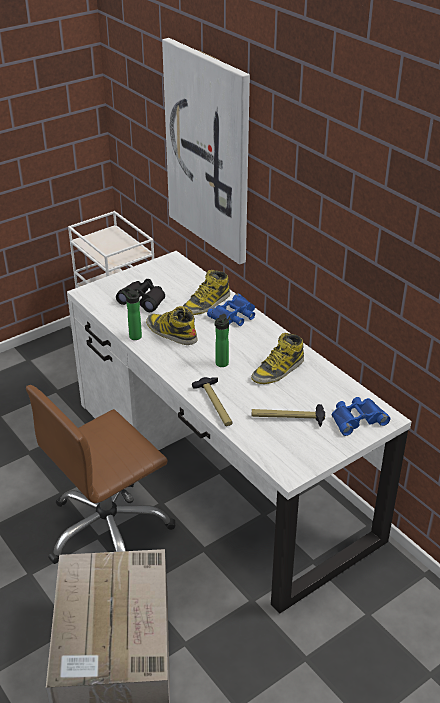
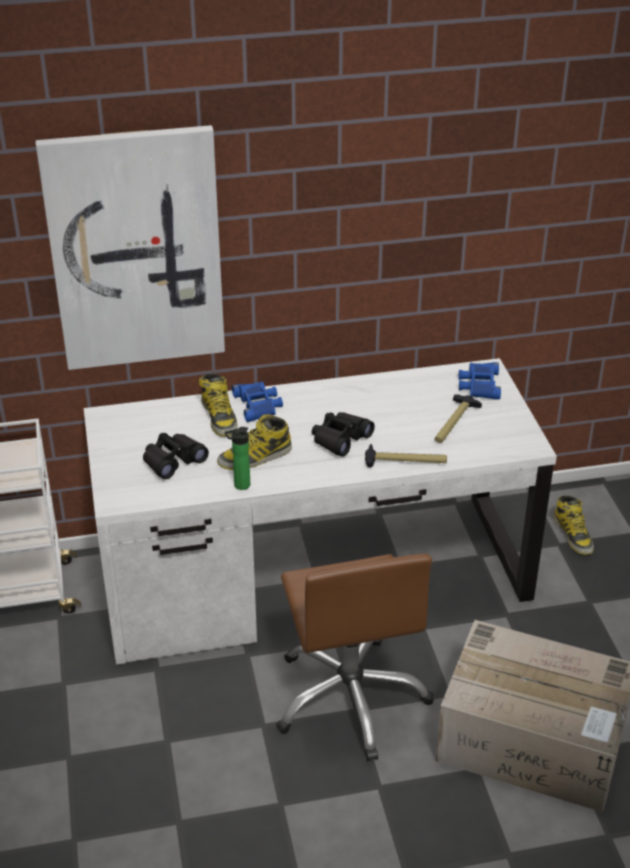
camera: 65 degrees left, 0 degrees up
bottle [214,314,229,367] -> black binoculars [312,412,375,457]
boot [251,333,304,384] -> boot moved to [553,496,594,555]

